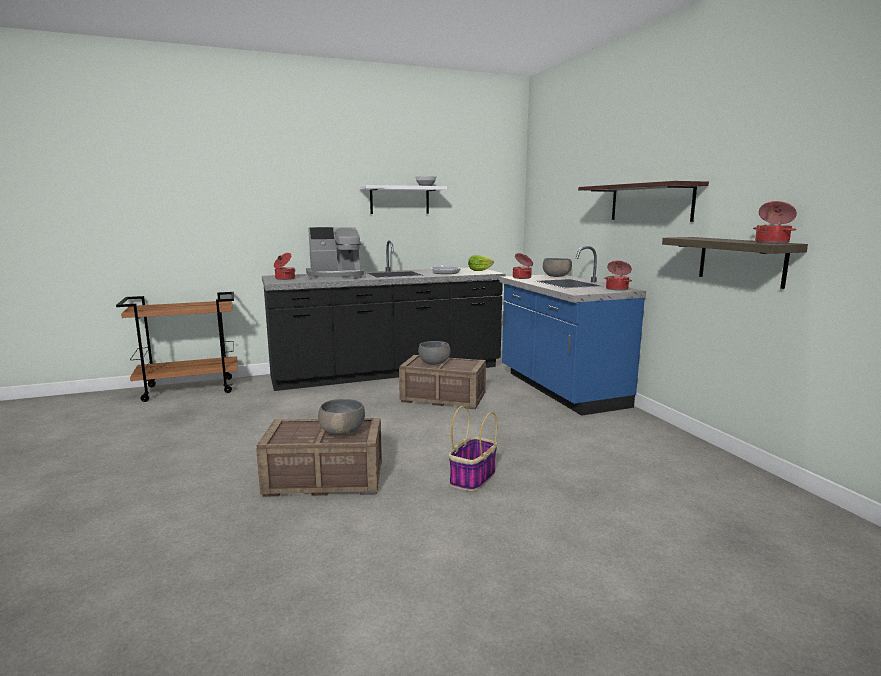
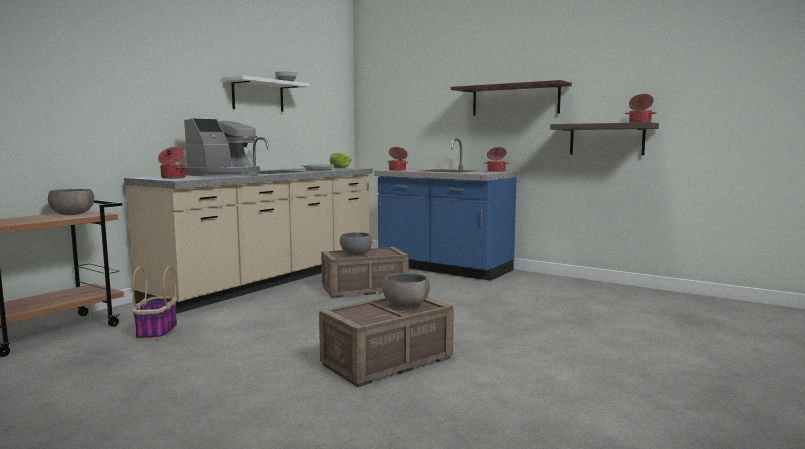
camera: 35 degrees left, 5 degrees down
black counter [262,240,506,391] -> beige counter [124,137,373,314]
basket [449,406,497,491] -> basket moved to [132,266,177,340]
grey bowl [543,258,572,277] -> grey bowl moved to [48,189,94,215]

